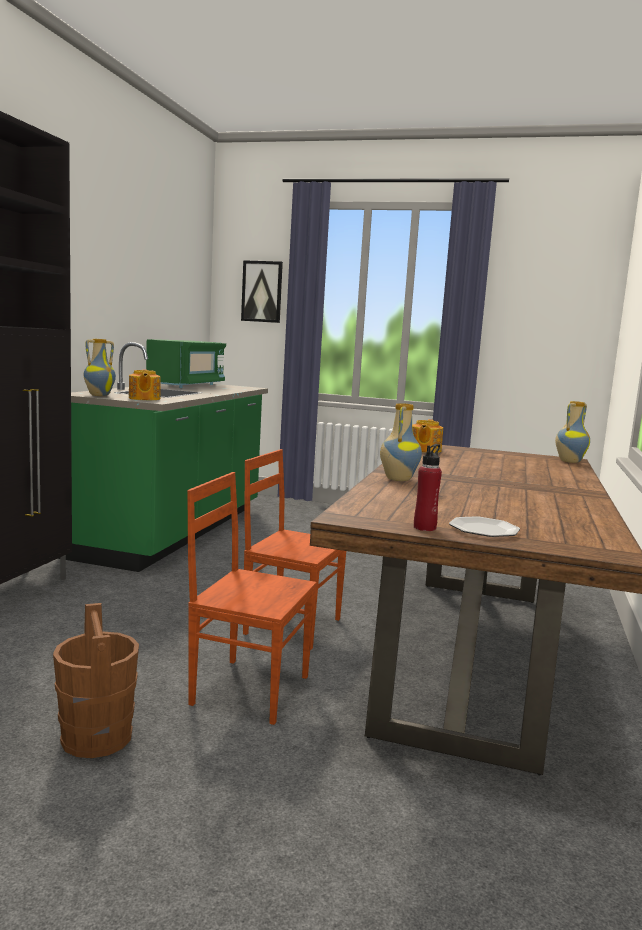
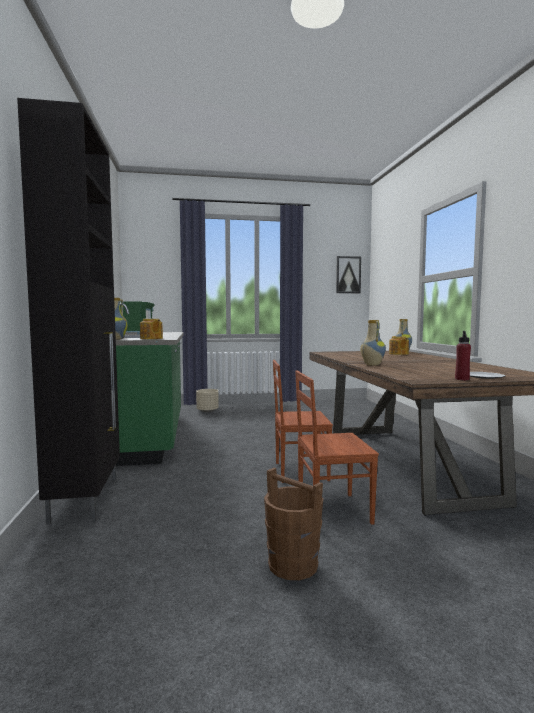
camera: 25 degrees left, 5 degrees down
picture [241,260,283,323] -> picture moved to [336,256,361,293]
teapot [412,419,443,453] -> teapot moved to [389,336,409,355]
none -> beige planter [196,389,219,412]

